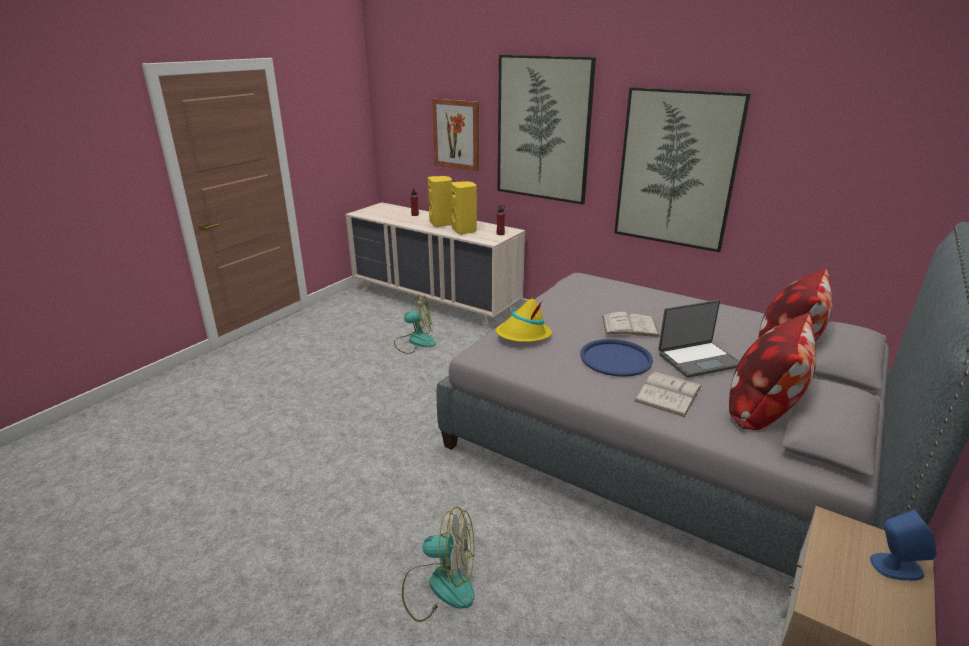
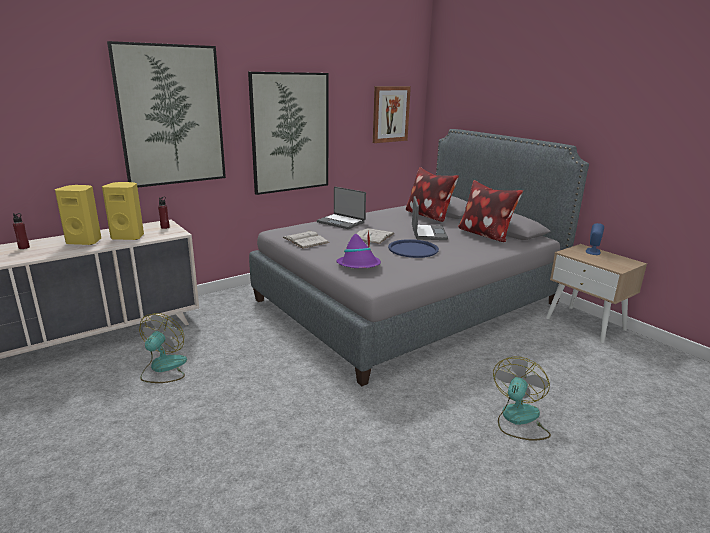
camera: 70 degrees left, 5 degrees down
picture [432,99,479,171] -> picture moved to [373,86,411,143]
yellow hat [496,299,552,342] -> purple hat [336,230,381,268]
white book [634,372,702,417] -> white book moved to [283,230,329,249]
none -> laptop [317,187,366,229]

